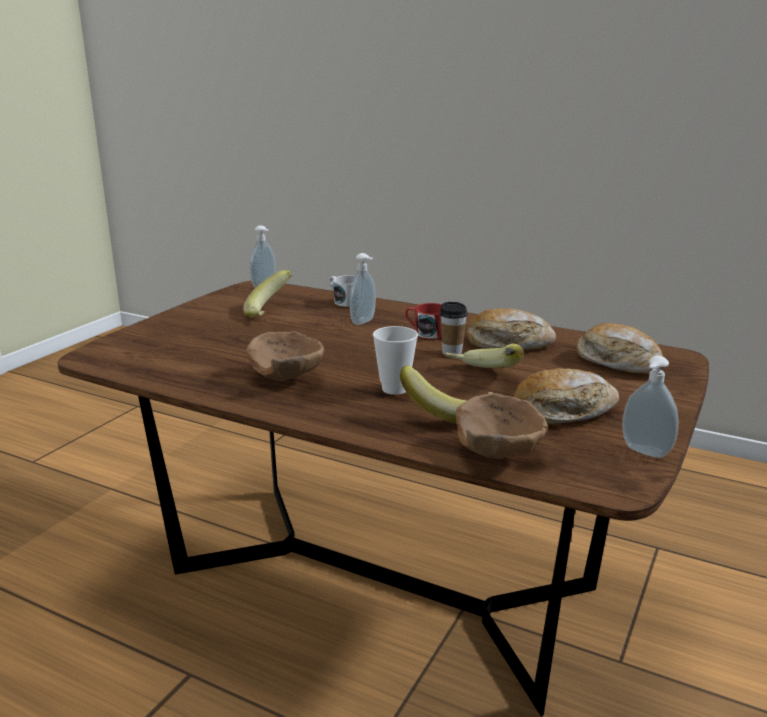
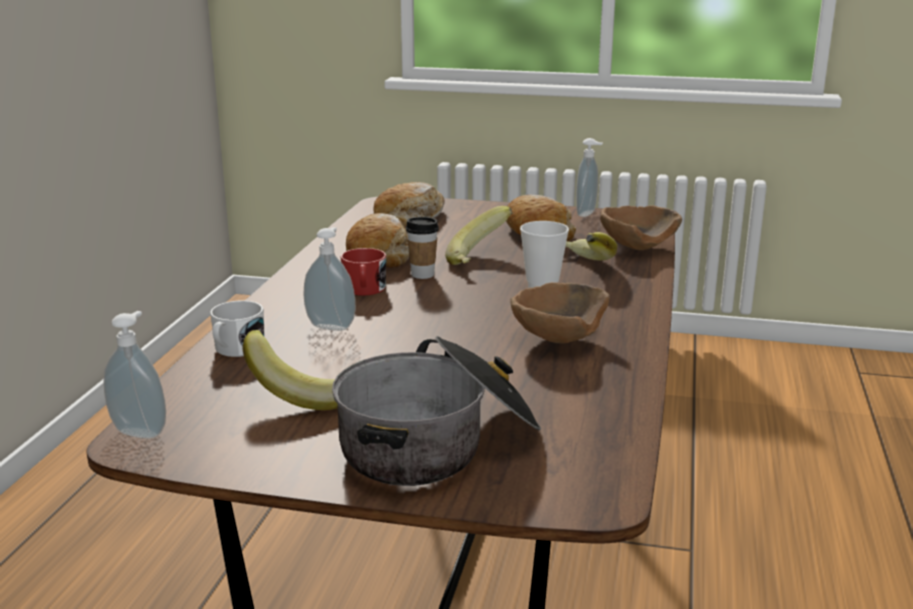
camera: 105 degrees left, 0 degrees up
none -> cooking pot [332,336,541,486]

